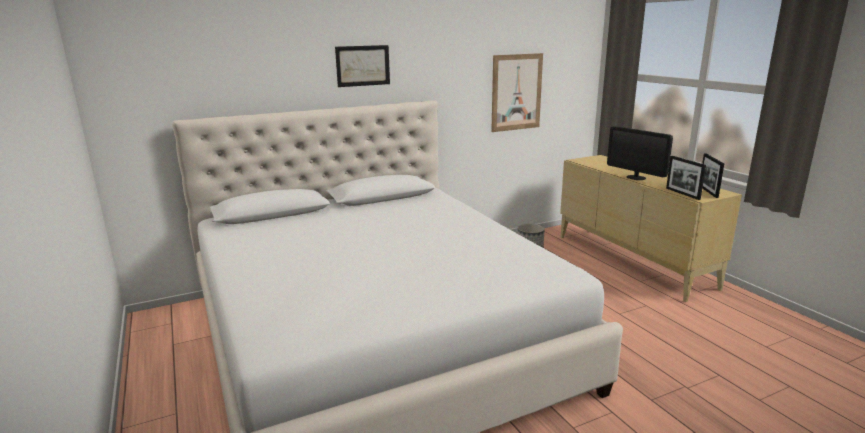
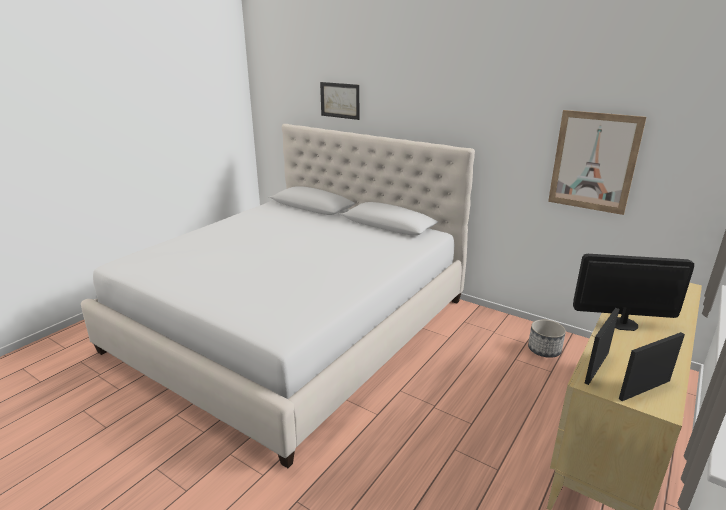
camera: 60 degrees right, 5 degrees up
picture [335,45,390,87] -> picture moved to [320,82,359,120]
monitor [607,126,673,180] -> monitor turned 75 degrees clockwise [573,254,694,331]

